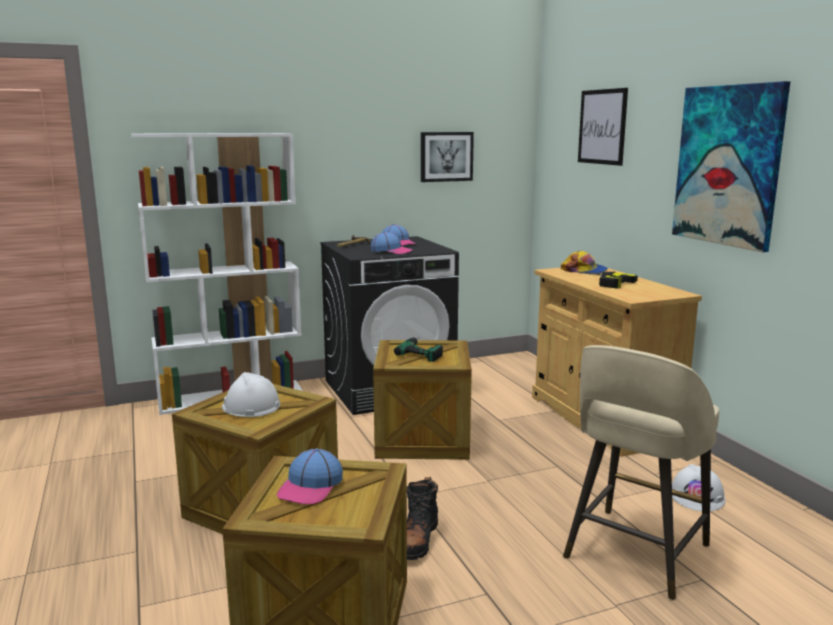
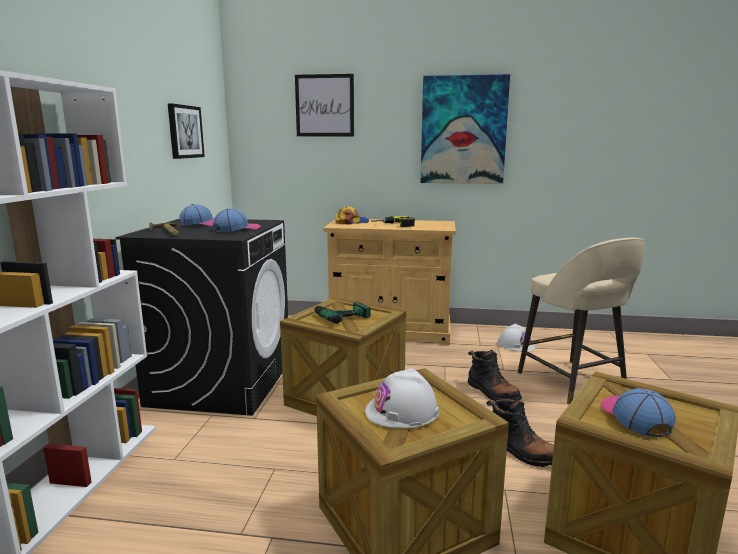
camera: 60 degrees left, 0 degrees up
cap [277,449,343,504] -> cap turned 150 degrees counterclockwise [601,388,676,437]
none -> black boot [468,350,522,401]

